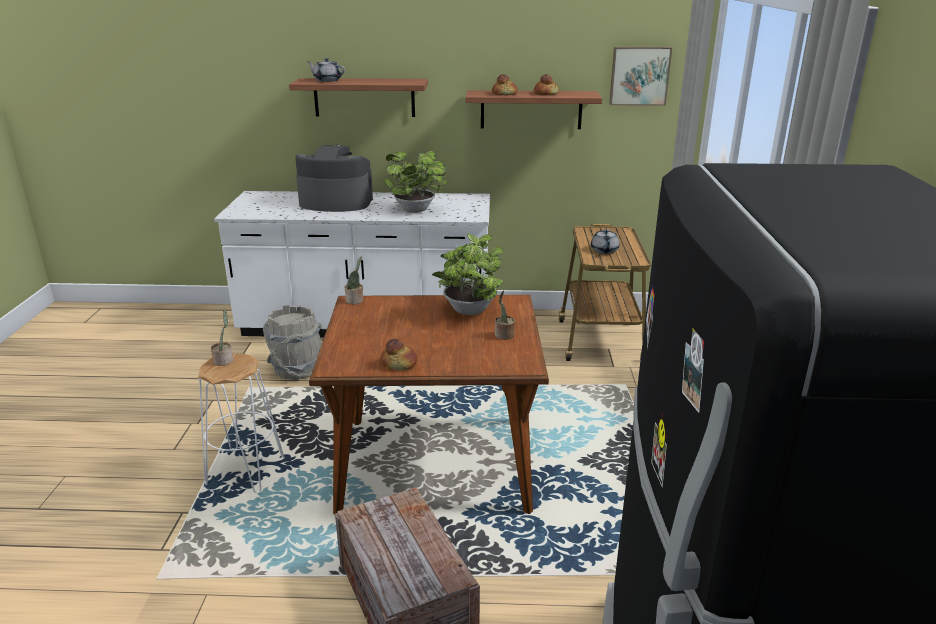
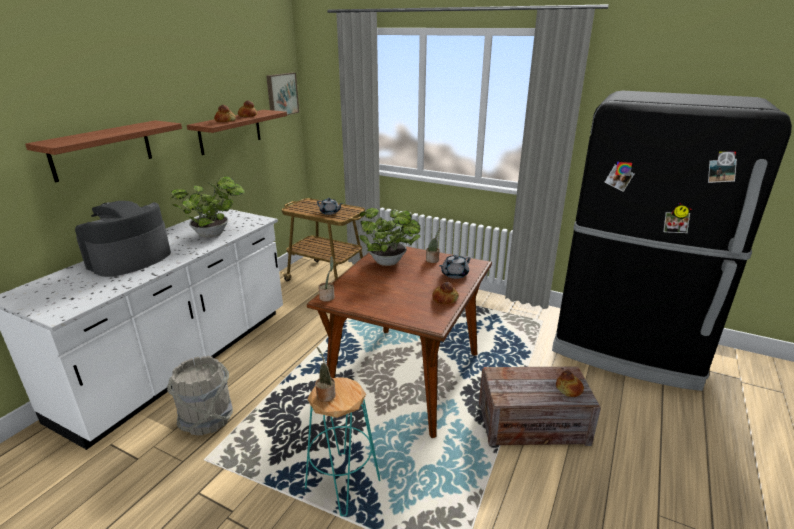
camera: 65 degrees left, 0 degrees up
white stool [198,353,285,493] -> turquoise stool [305,378,380,516]
grey teapot [307,58,345,82] -> grey teapot moved to [439,255,470,279]
none -> bread [556,370,584,397]

